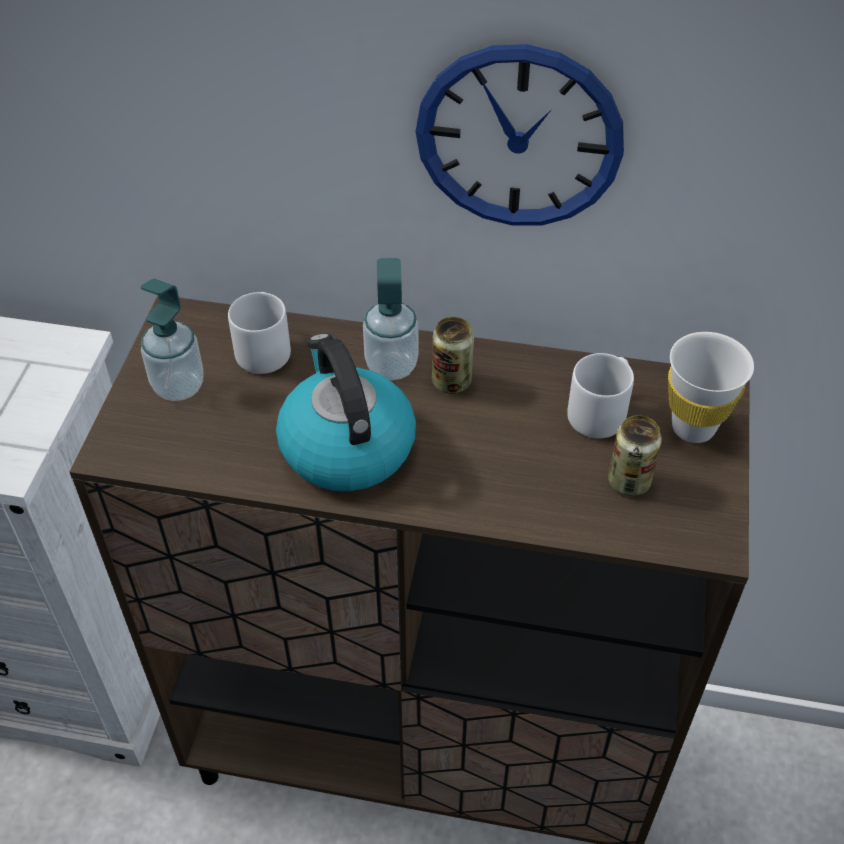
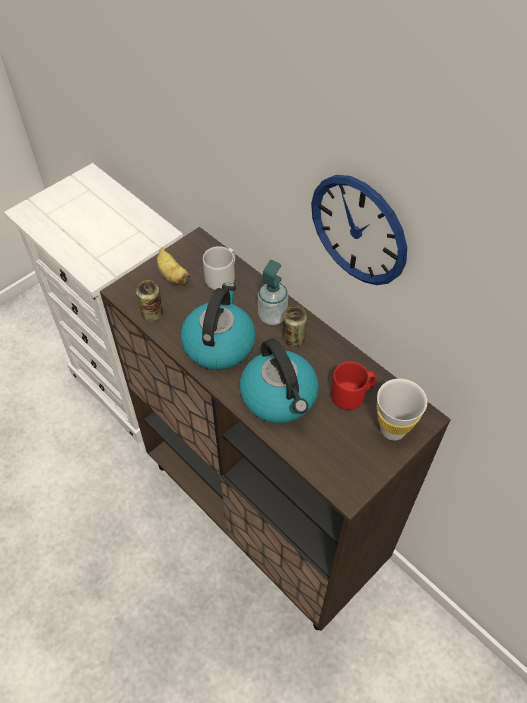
camera: 35 degrees right, 5 degrees up
soap dispenser [141,279,203,401] -> banana [157,248,190,285]
grey mug [567,353,634,438] -> red mug [331,362,376,410]
can [608,415,662,496] -> can moved to [136,280,163,321]
none -> kettle [239,339,319,423]

